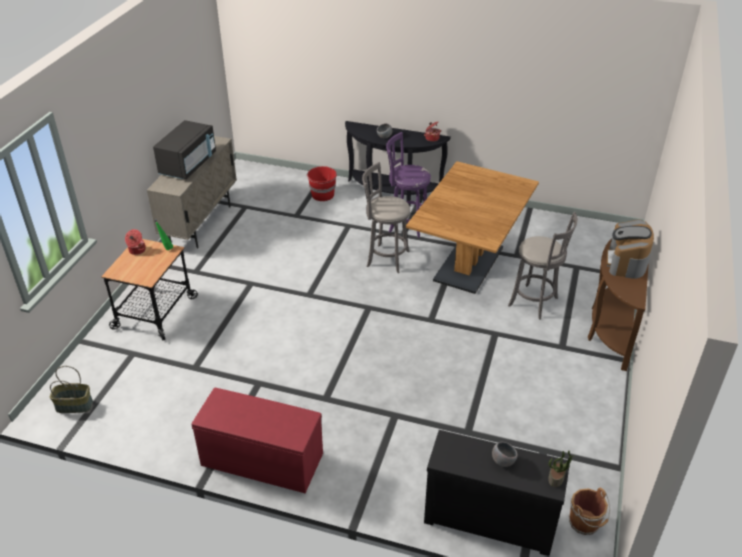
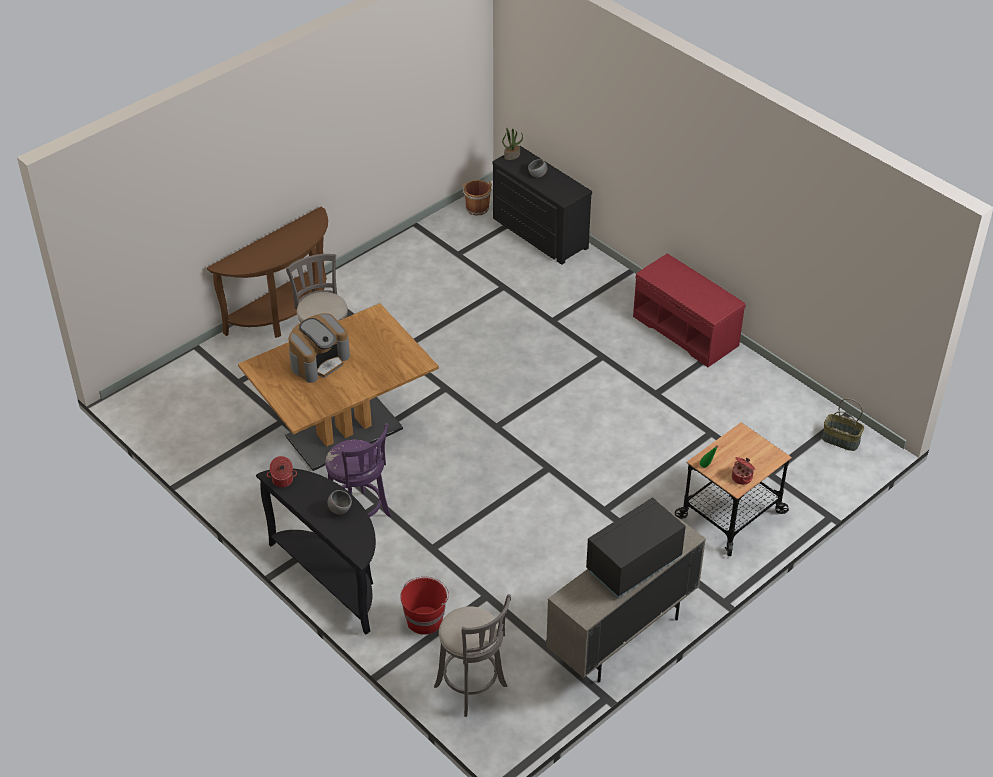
camera: 150 degrees left, 5 degrees up
grey stool [362,162,410,273] -> grey stool moved to [434,594,511,717]
coffee machine [607,219,654,279] -> coffee machine moved to [288,313,350,383]

